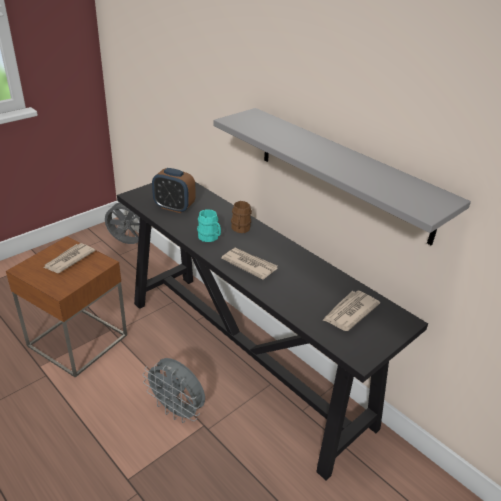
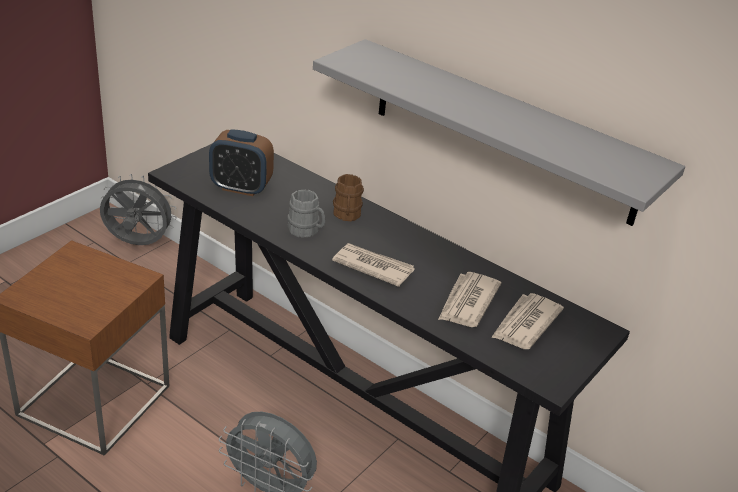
camera: 10 degrees left, 0 degrees up
newspaper [44,243,95,273] -> newspaper moved to [438,272,501,327]
turquoise mug [197,210,221,242] -> grey mug [288,190,325,238]

